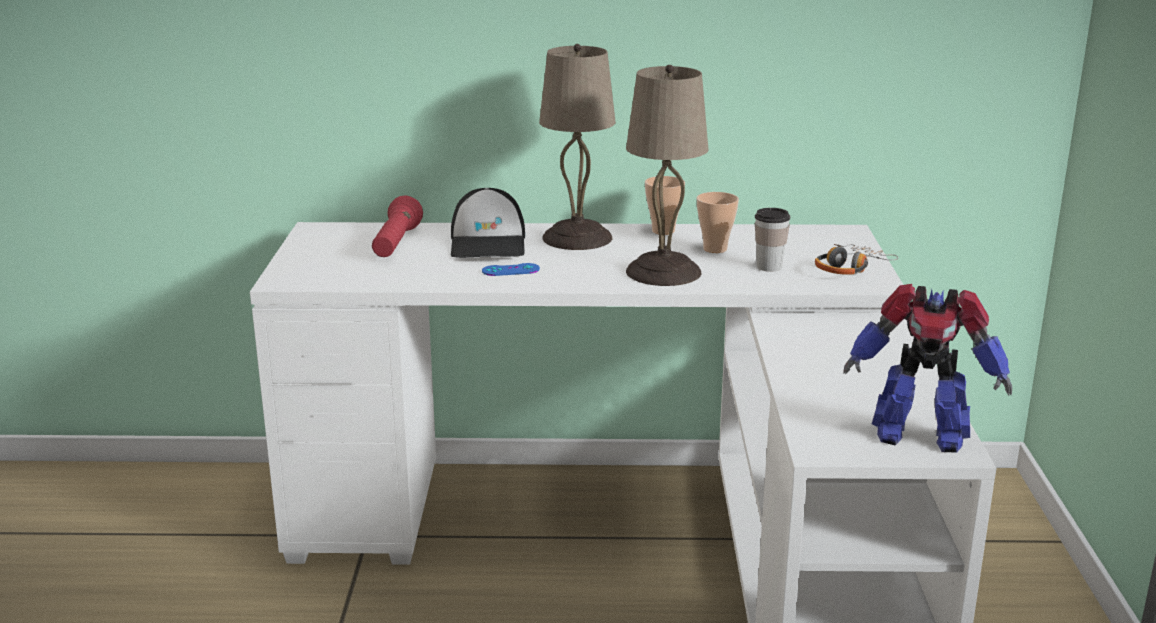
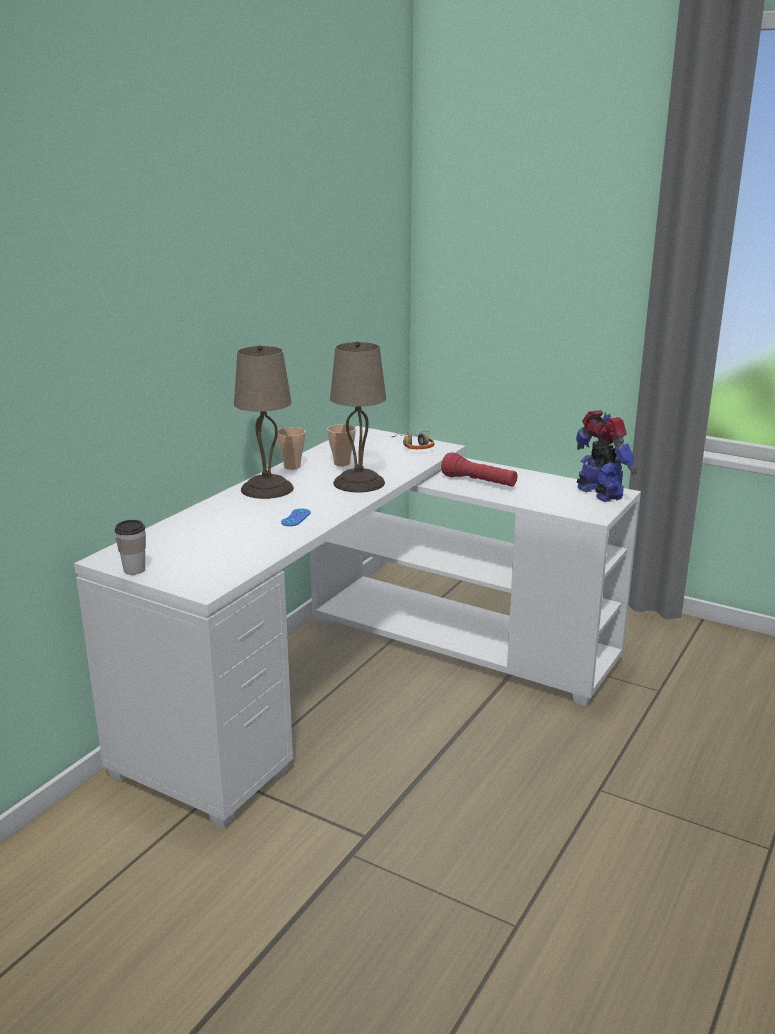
camera: 60 degrees left, 0 degrees up
red flashlight [372,195,423,257] -> red flashlight moved to [441,452,517,487]
cap [451,188,525,258] -> none
cup [755,208,790,272] -> cup moved to [115,520,146,575]
toy robot [843,284,1012,453] -> toy robot turned 75 degrees counterclockwise [576,410,637,502]

